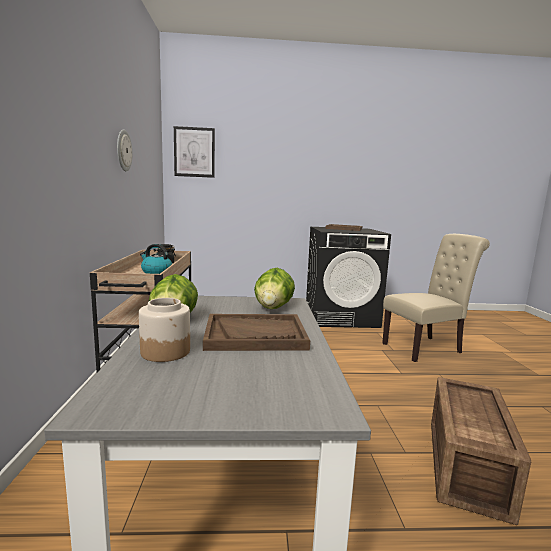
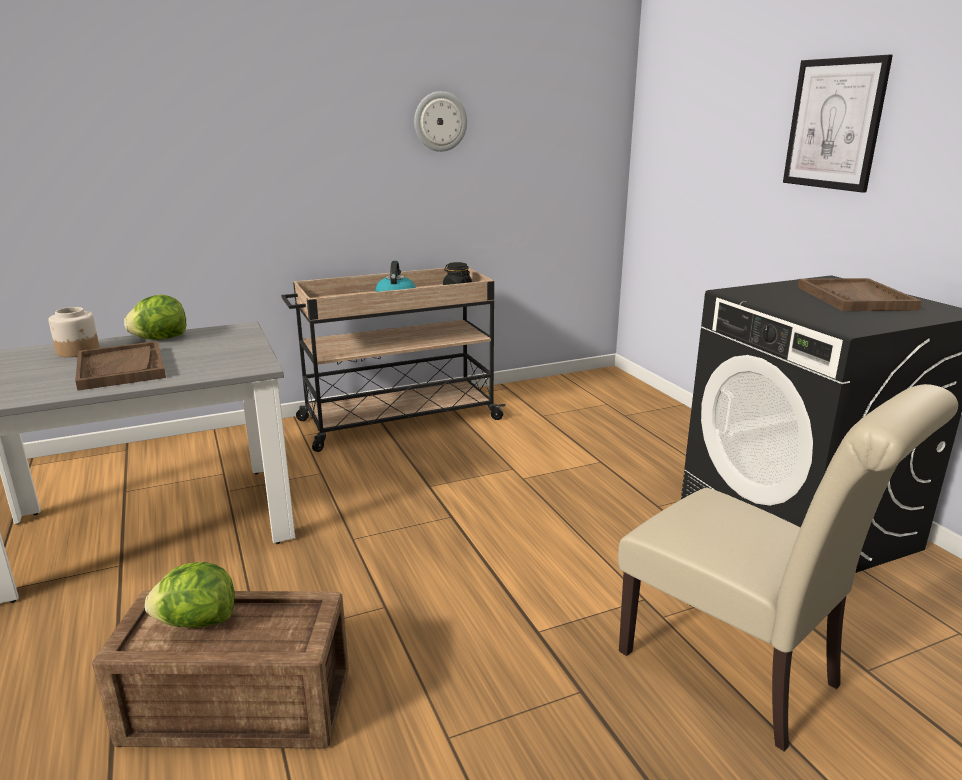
camera: 70 degrees right, 10 degrees up
picture [174,126,215,178] -> picture moved to [783,55,893,193]
lettuce [254,268,295,309] -> lettuce moved to [145,562,235,628]

